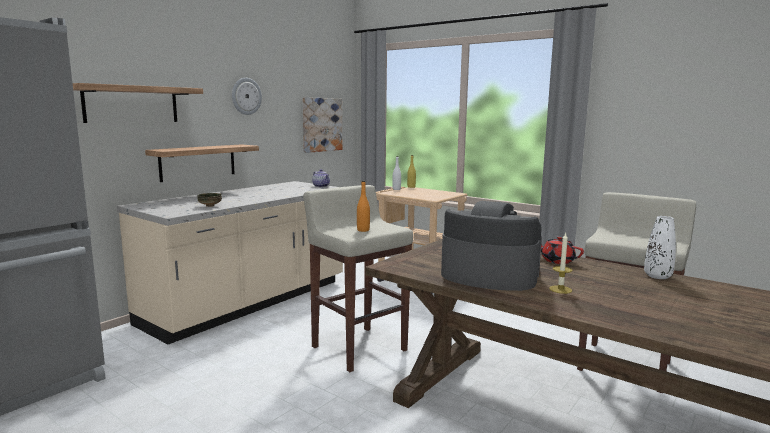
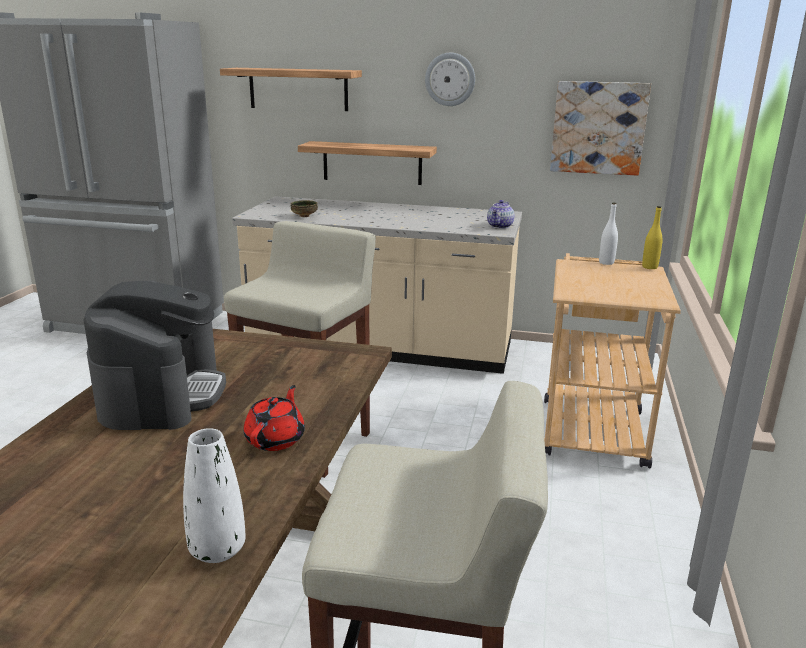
camera: 65 degrees right, 10 degrees up
orange bottle [357,181,370,232] -> none
candle [549,233,572,294] -> none

